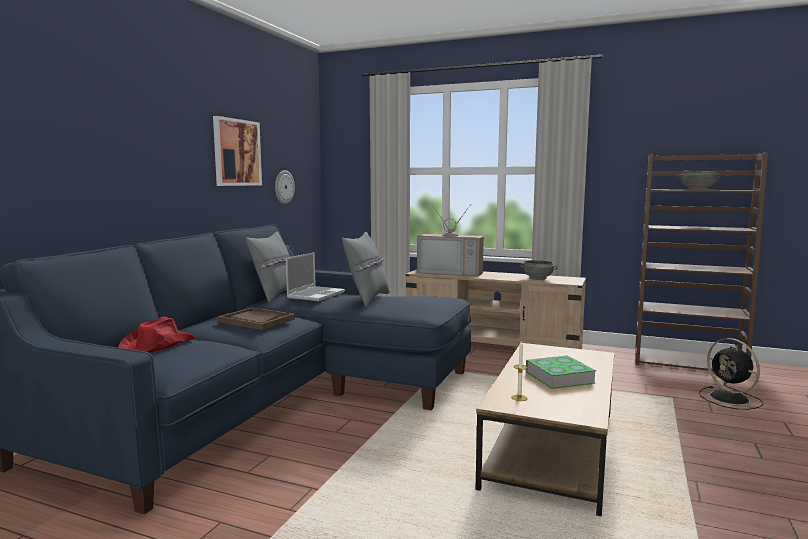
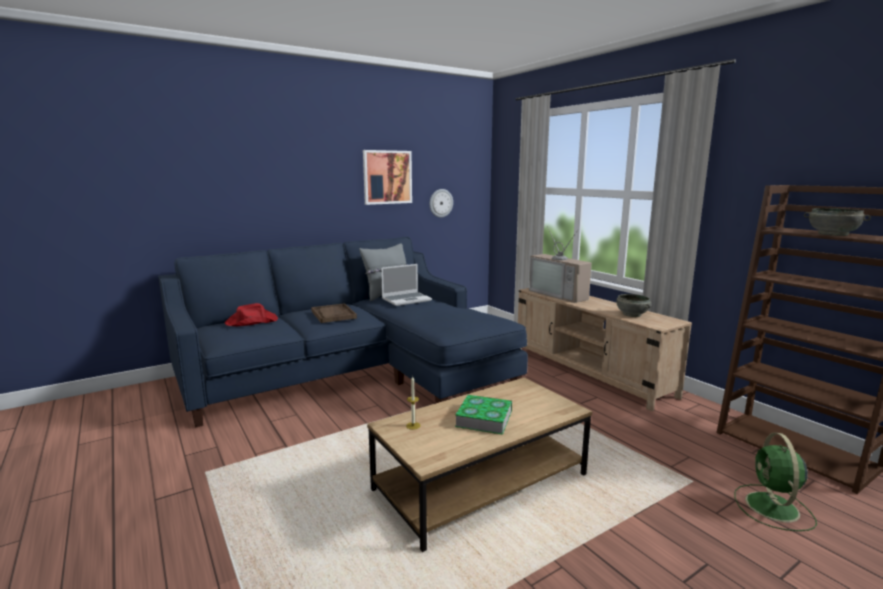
camera: 35 degrees right, 5 degrees up
grey pillow [342,232,390,307] -> none
black fan [699,338,763,410] -> green fan [734,432,817,531]

